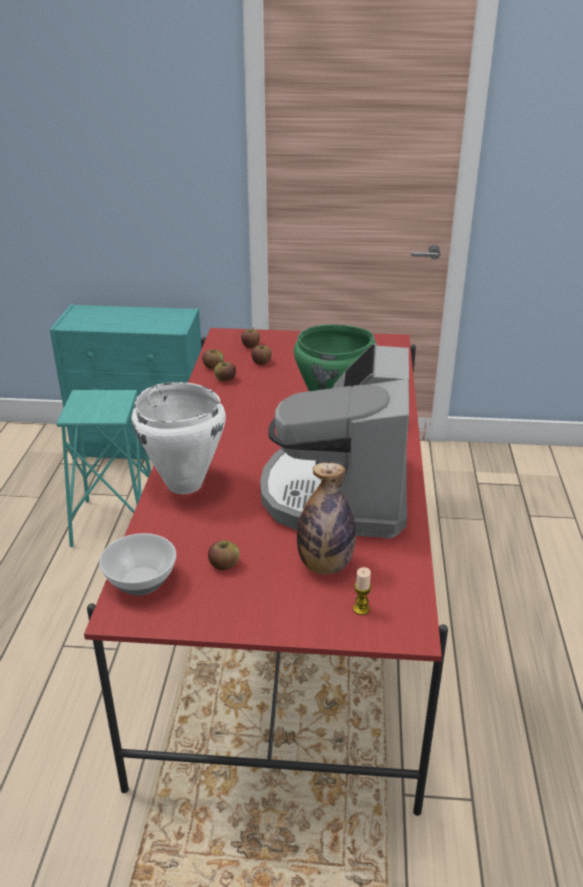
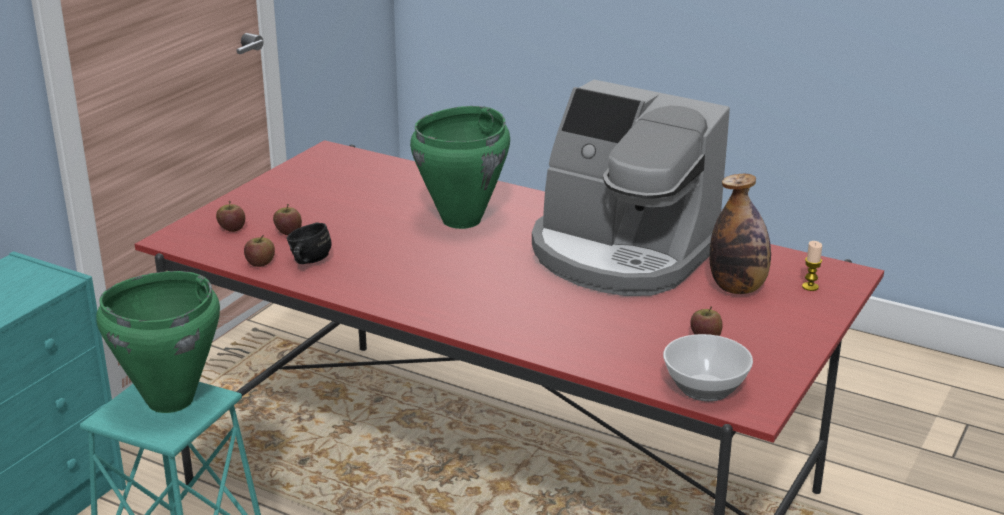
camera: 65 degrees left, 5 degrees down
white cooking pot [132,382,226,494] -> none
apple [214,360,236,381] -> black mug [287,223,332,264]
none -> green cooking pot [96,271,220,413]

